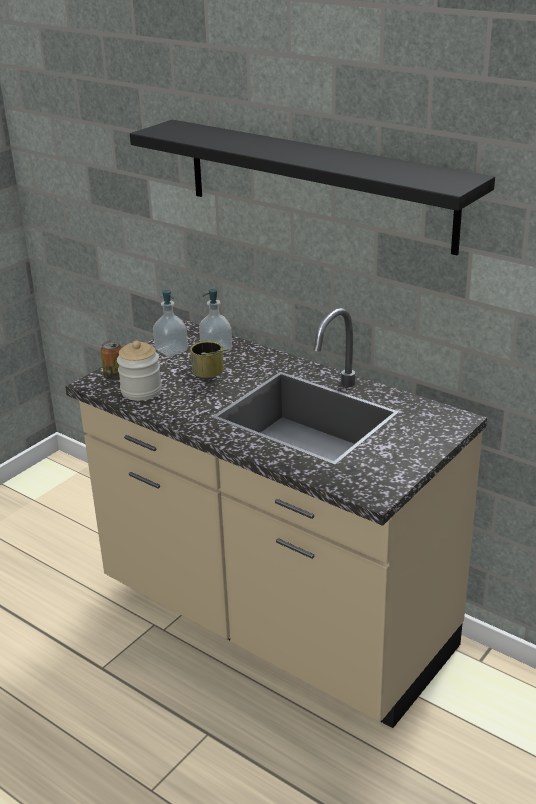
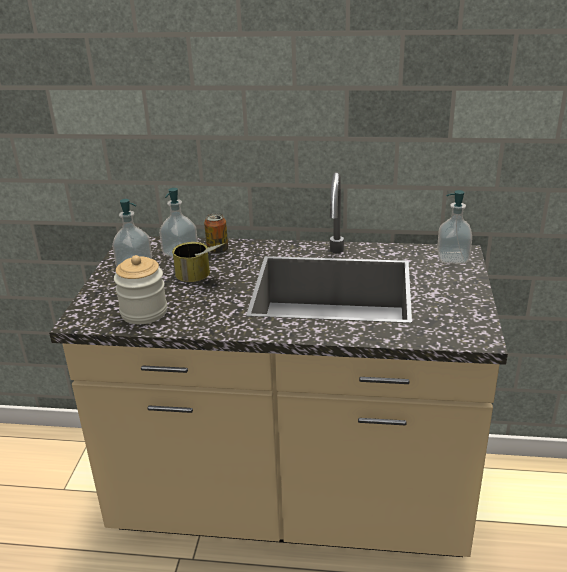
camera: 30 degrees left, 0 degrees up
can [100,341,122,381] -> can moved to [204,213,228,254]
black shelf [130,120,495,255] -> none
none -> soap dispenser [437,190,472,264]

